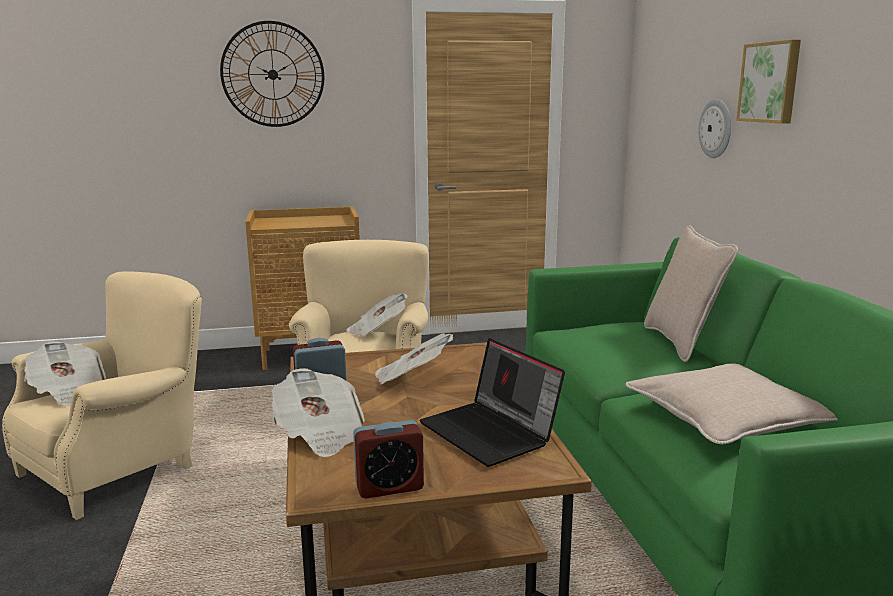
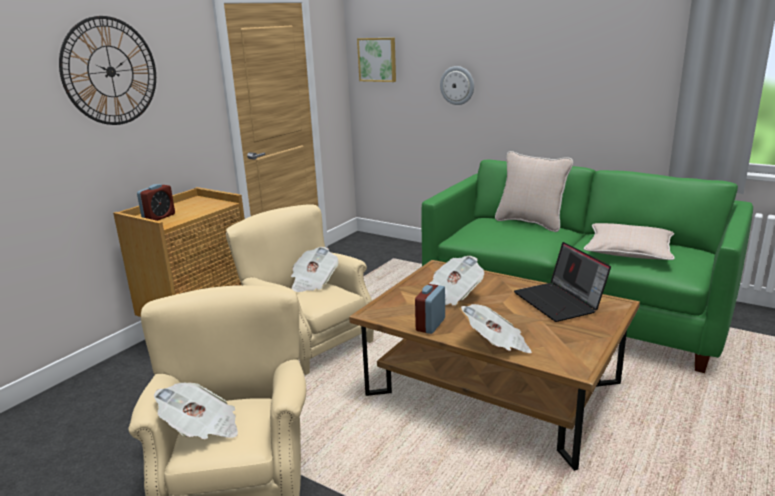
camera: 45 degrees left, 5 degrees up
alarm clock [353,420,424,498] -> alarm clock moved to [137,184,175,221]
laptop [419,338,565,467] -> laptop turned 60 degrees clockwise [514,242,611,322]
picture [736,40,801,124] -> picture moved to [357,38,396,82]

